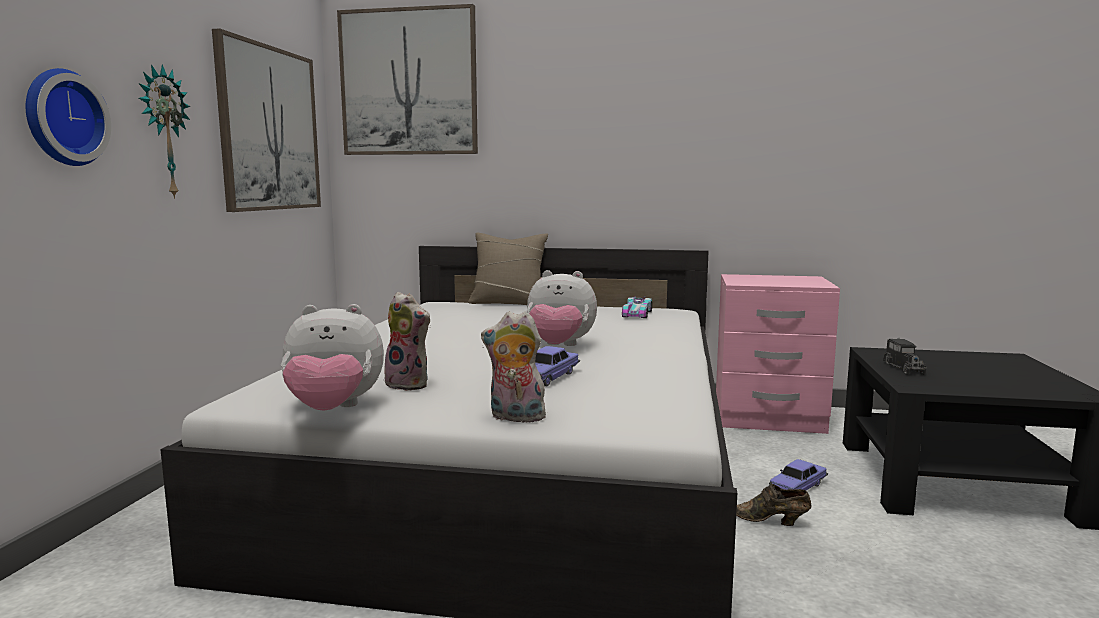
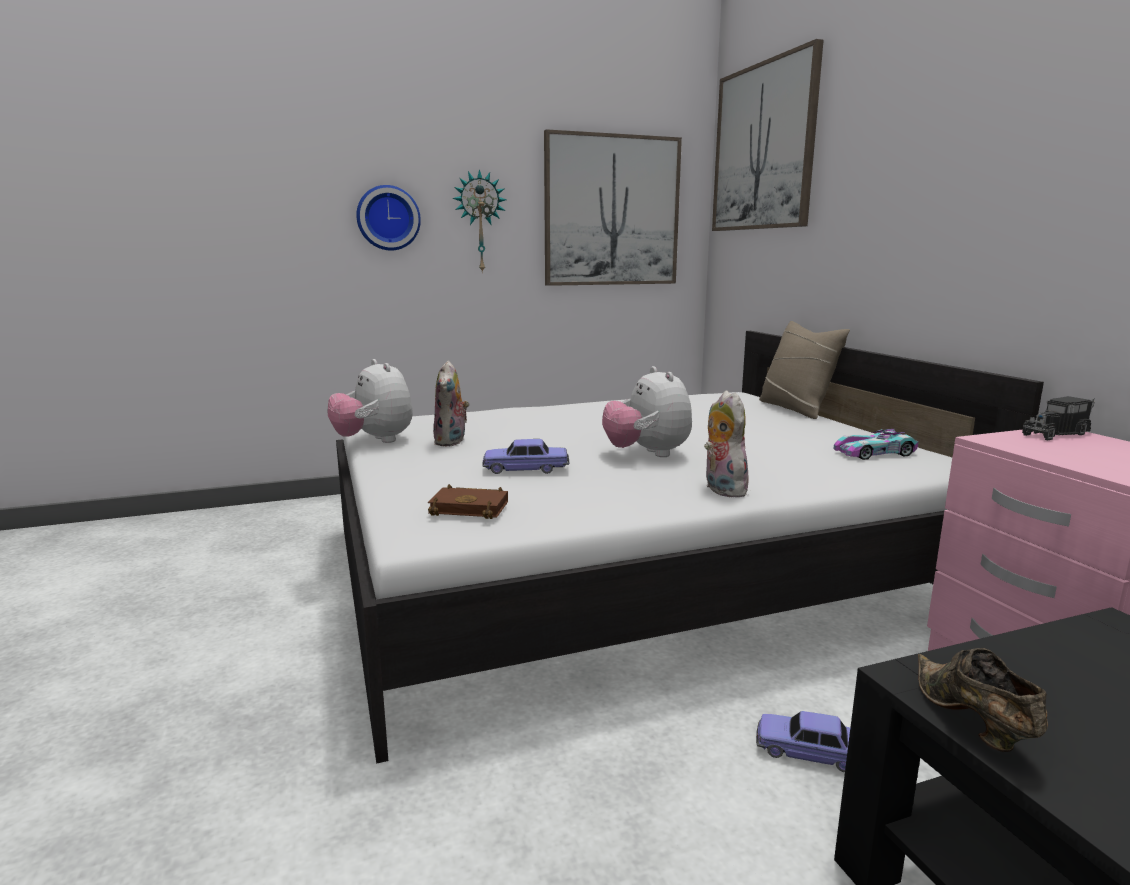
camera: 60 degrees right, 5 degrees up
plush toy [481,311,546,423] -> plush toy moved to [704,391,749,498]
brown shoe [736,484,812,526] -> brown shoe moved to [918,648,1048,752]
toy truck [883,337,927,375] -> toy truck moved to [1022,396,1095,440]
none -> brown book [428,484,508,519]

